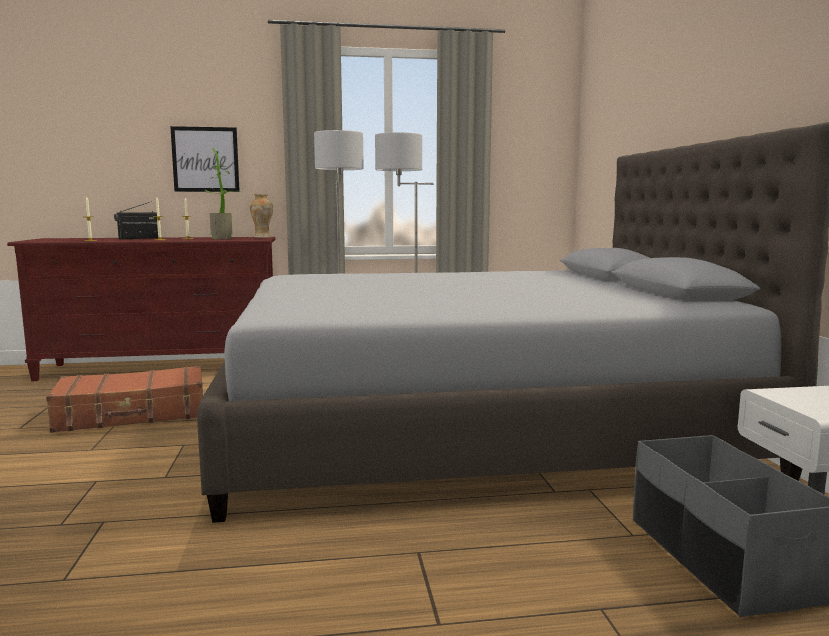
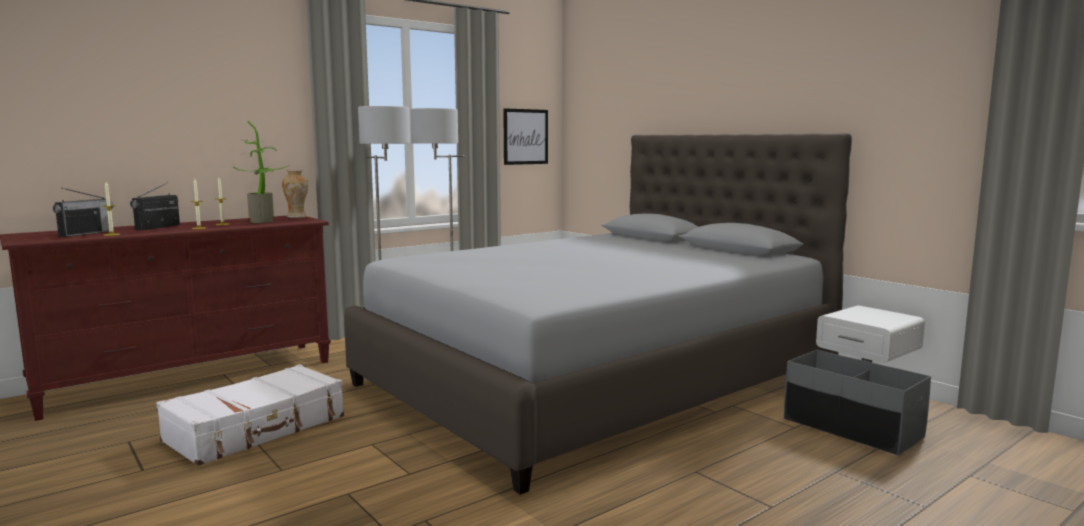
camera: 30 degrees left, 0 degrees up
brown suitcase [46,366,203,433] -> white suitcase [156,364,344,466]
picture [170,126,240,192] -> picture moved to [503,108,548,165]
none -> radio [53,187,113,237]

